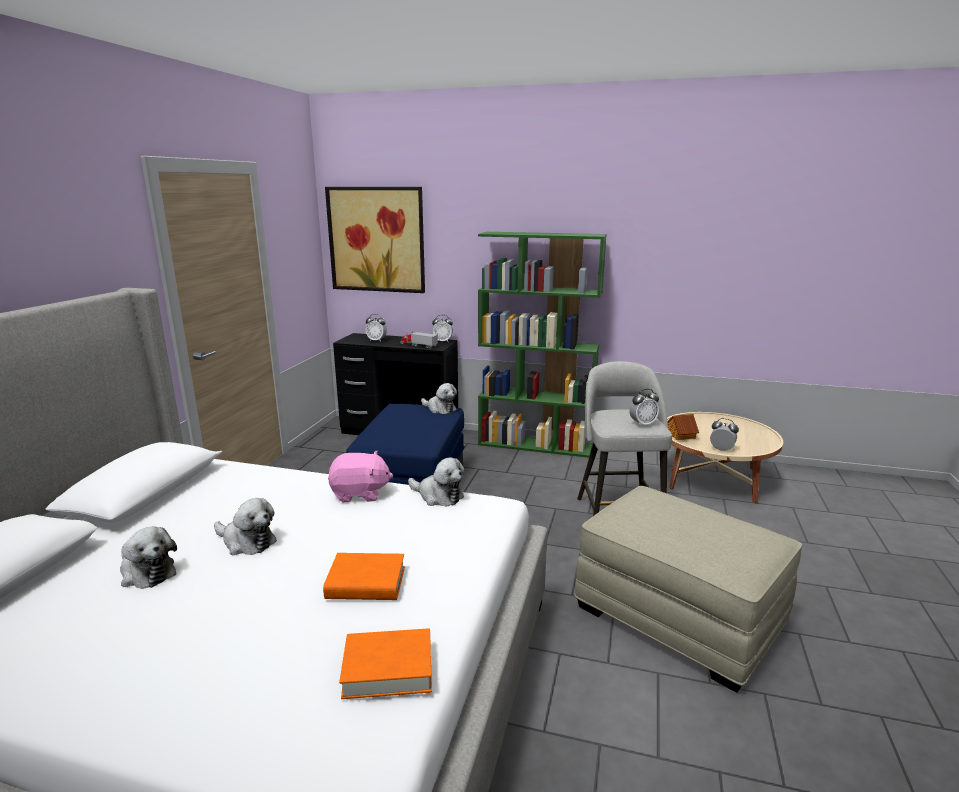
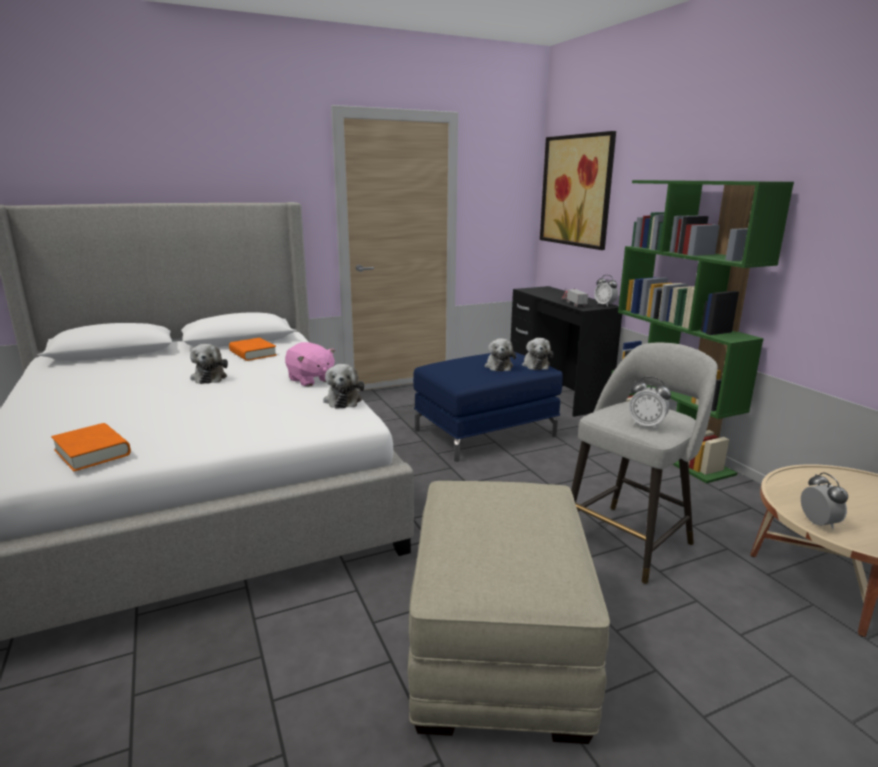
camera: 50 degrees right, 0 degrees up
plush toy [120,526,177,589] -> plush toy moved to [484,338,516,371]
orange book [323,553,405,600] -> orange book moved to [229,338,277,361]
alarm clock [366,314,387,342] -> none
toy house [668,414,699,440] -> none

